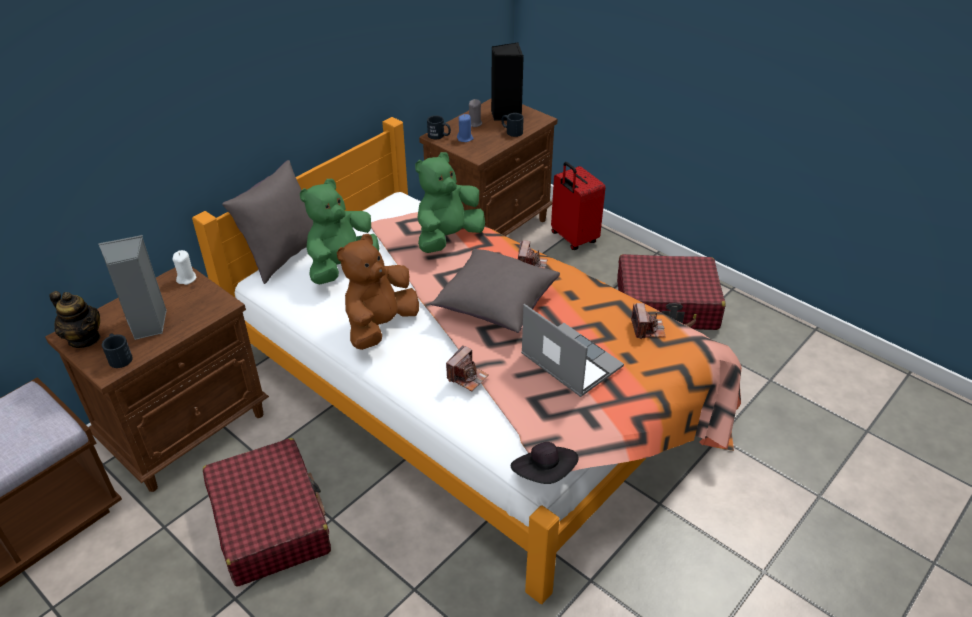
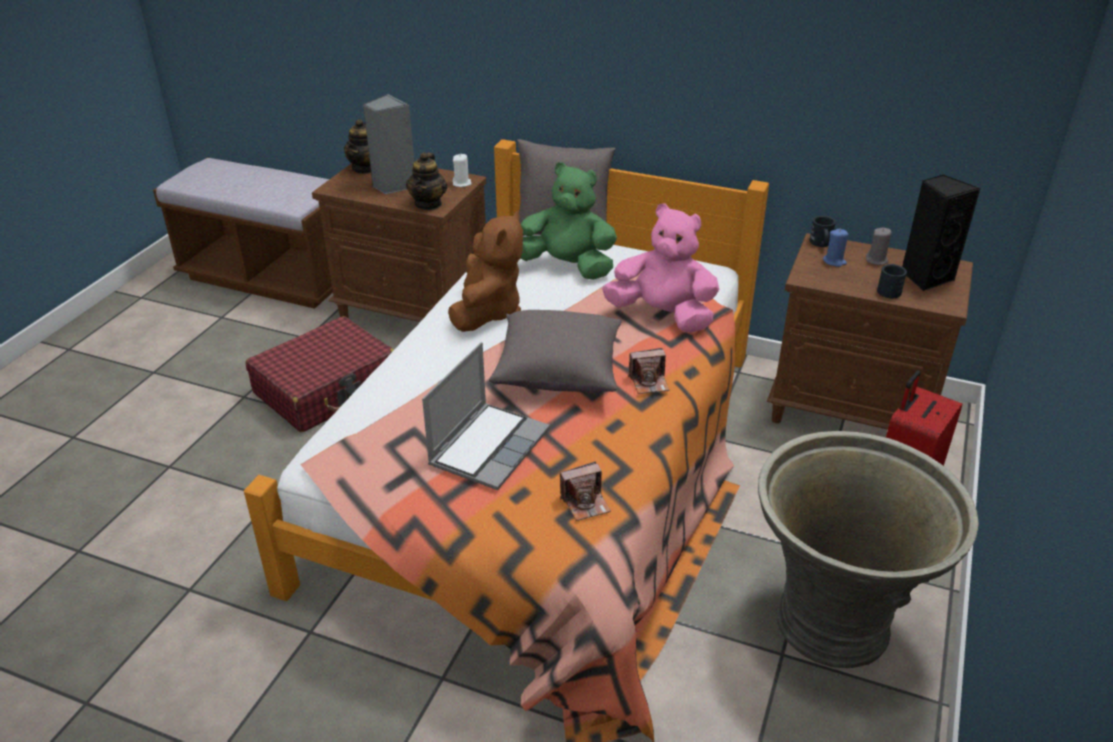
camera: 70 degrees right, 5 degrees down
black mug [102,333,133,368] -> none
brown plush toy [337,234,419,350] -> brown plush toy turned 90 degrees clockwise [448,211,523,332]
green plush toy [415,152,485,253] -> pink plush toy [602,204,719,333]
camera [446,346,489,391] -> none
black hat [511,442,578,484] -> none
red suitcase [617,254,726,330] -> grey planter [758,431,979,668]
none -> teapot [406,152,447,210]

